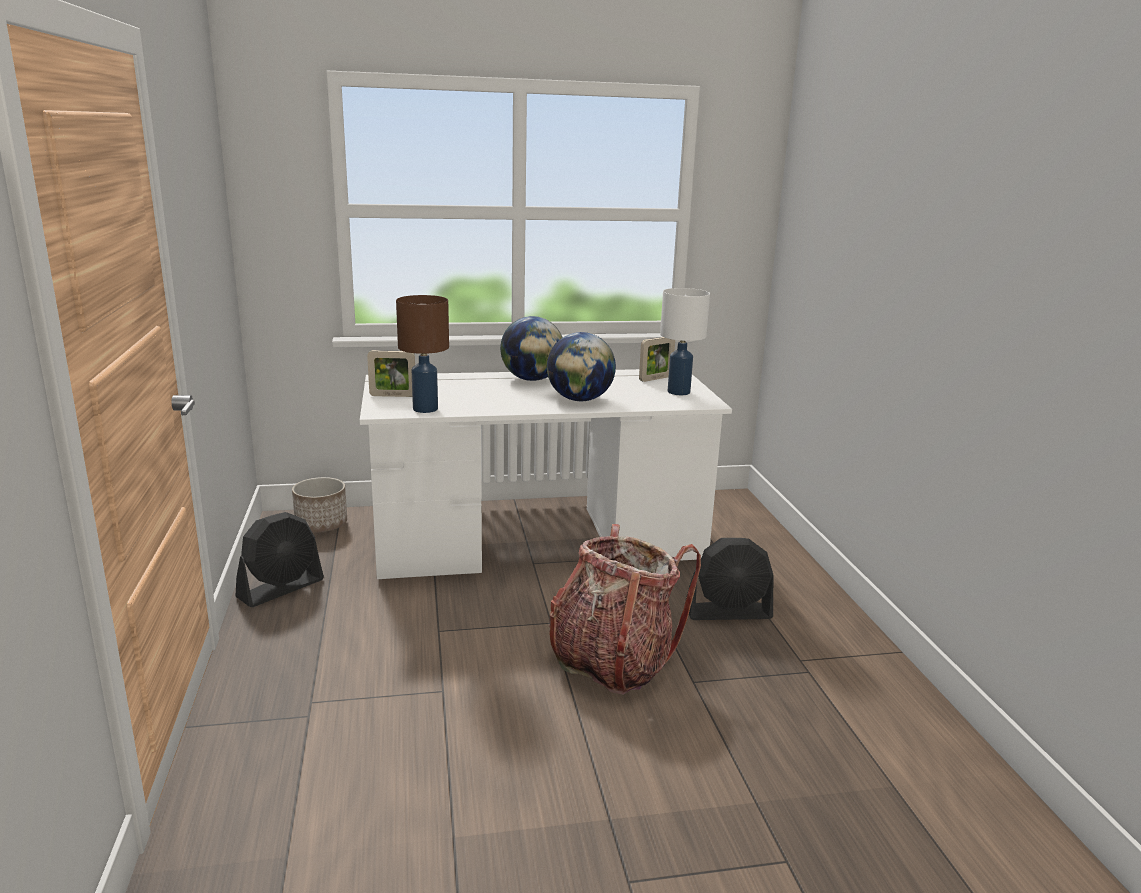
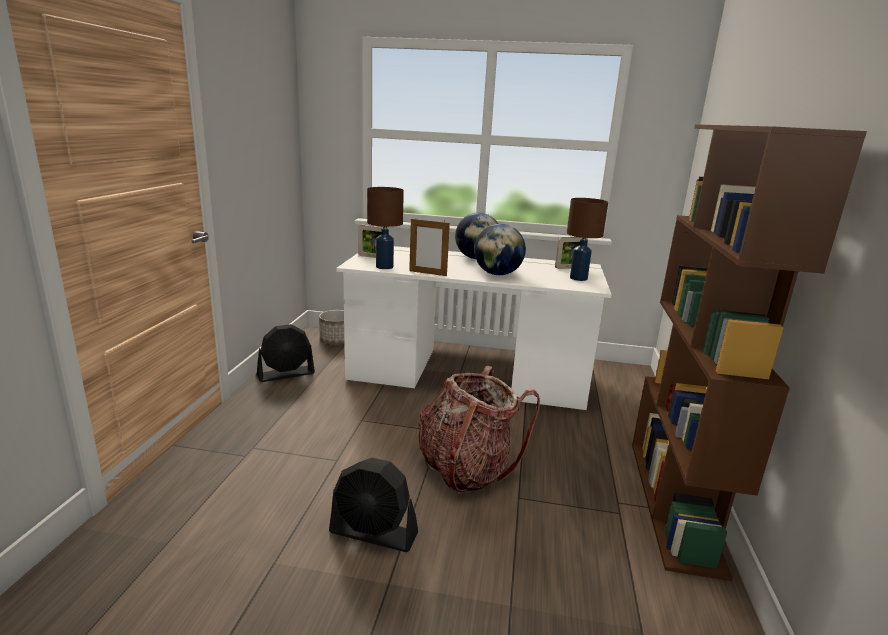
camera: 20 degrees right, 0 degrees up
white table lamp [660,288,710,395] -> brown table lamp [567,198,608,281]
black fan [685,538,774,620] -> black fan moved to [329,458,418,552]
none -> picture frame [409,219,450,276]
none -> brown bookcase [632,124,867,581]

